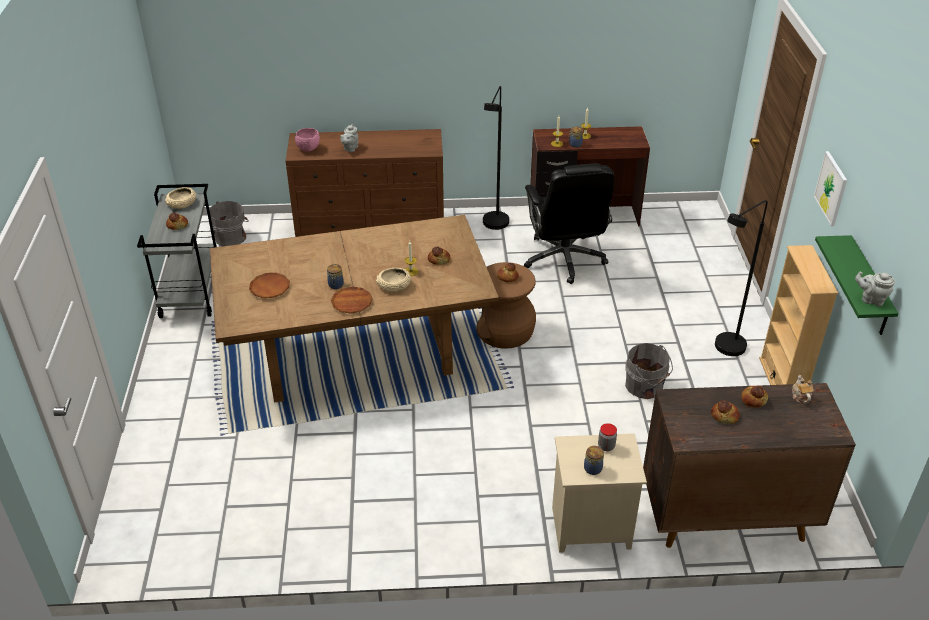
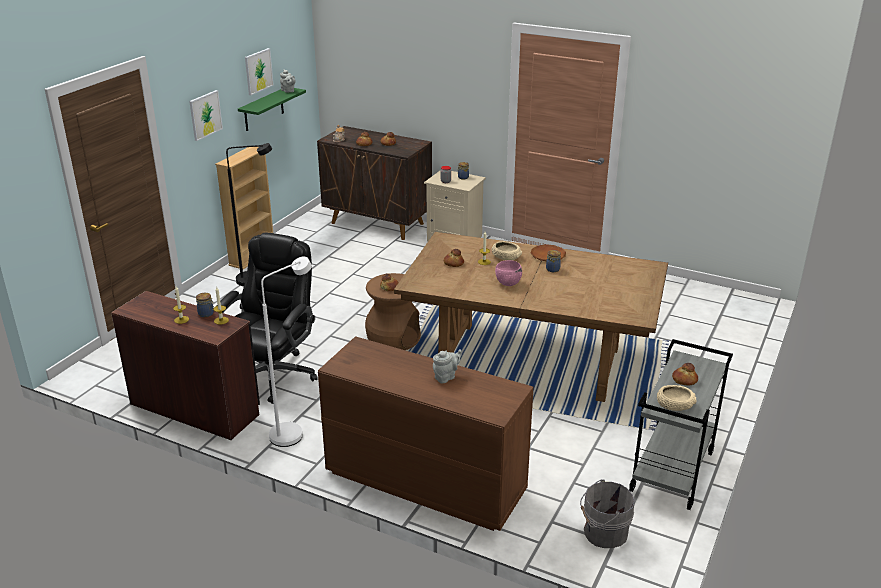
camera: 150 degrees left, 10 degrees down
brown plate [249,273,290,298] -> none
pink bowl [295,128,320,152] -> pink bowl moved to [495,260,522,286]
black floor lamp [483,86,509,230] -> white floor lamp [261,257,312,447]
grey bucket [625,343,673,399] -> none
none -> picture [245,48,274,95]

